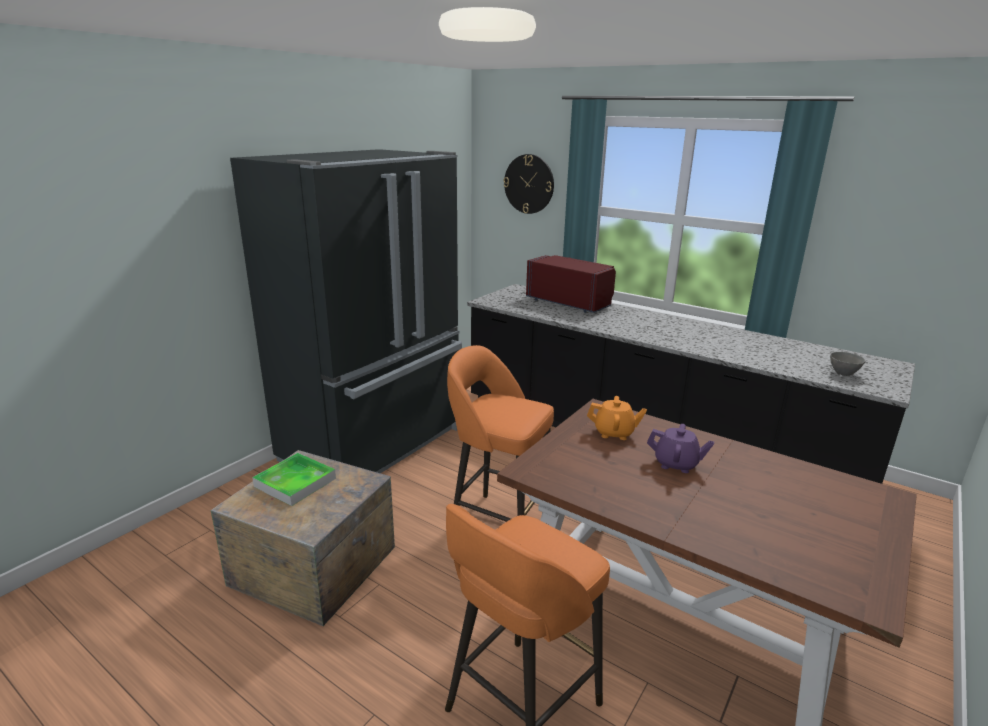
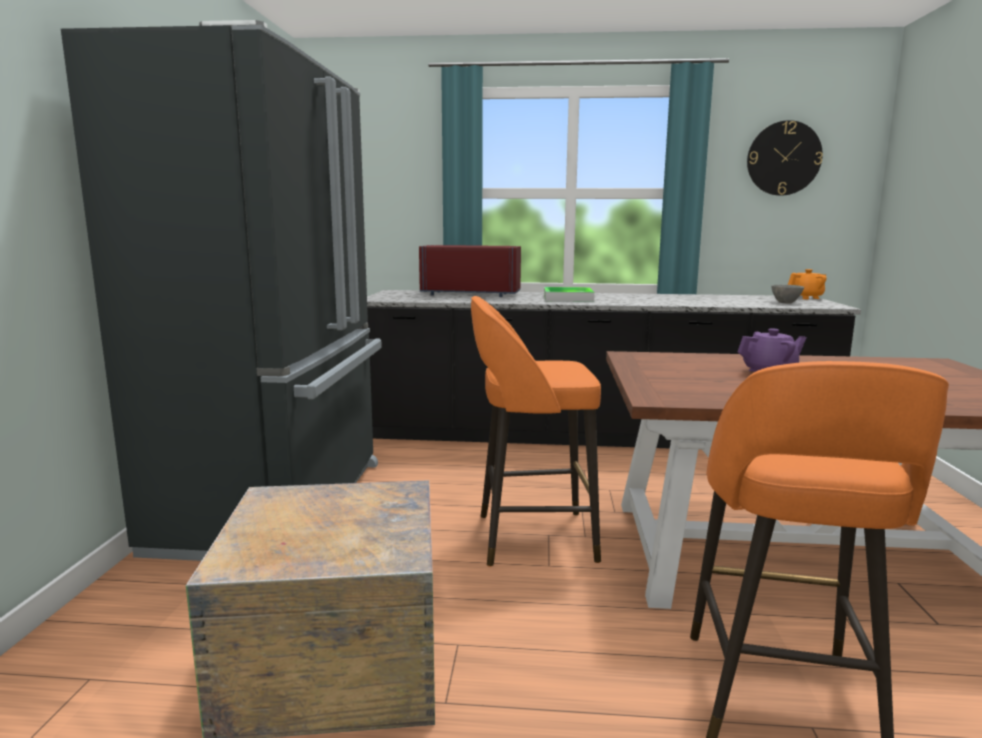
camera: 30 degrees left, 10 degrees down
tray [252,453,336,506] -> tray moved to [544,287,595,302]
wall clock [504,154,554,214] -> wall clock moved to [747,120,823,196]
orange teapot [587,396,647,440] -> orange teapot moved to [788,269,827,299]

